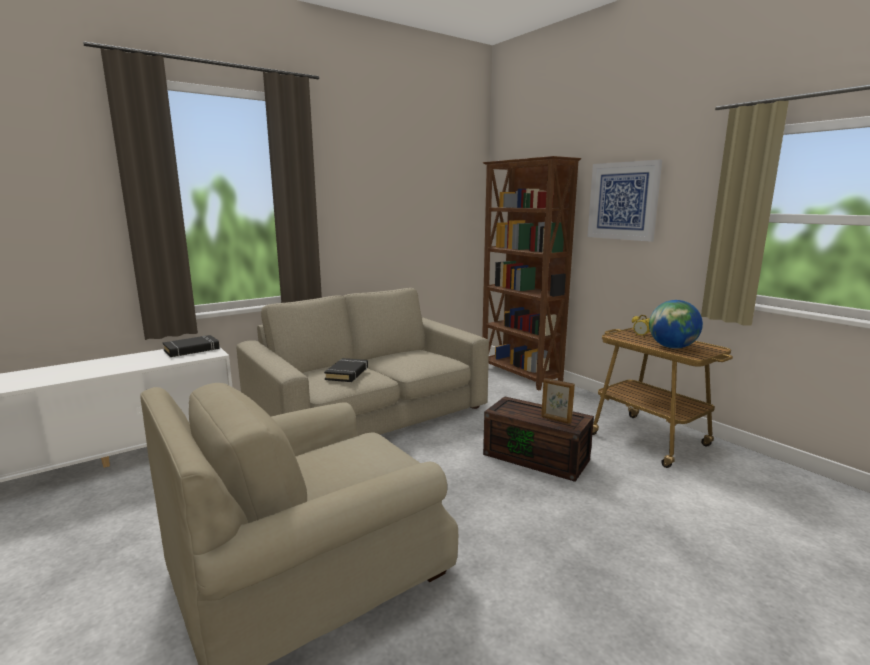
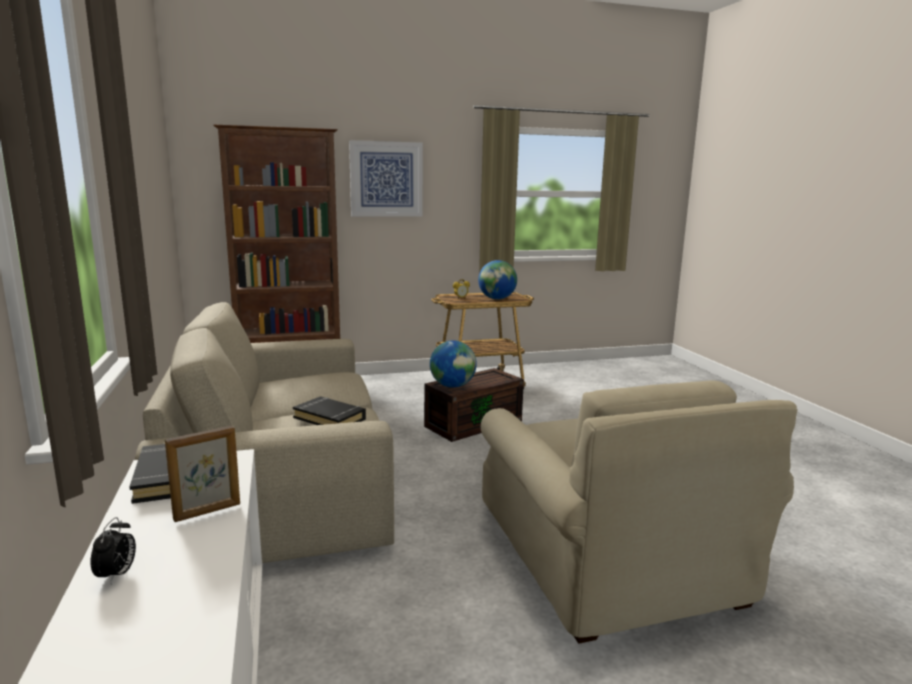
camera: 70 degrees left, 0 degrees up
picture frame [541,378,575,424] -> picture frame moved to [165,426,240,522]
none -> alarm clock [90,517,136,584]
none -> globe [430,340,477,388]

